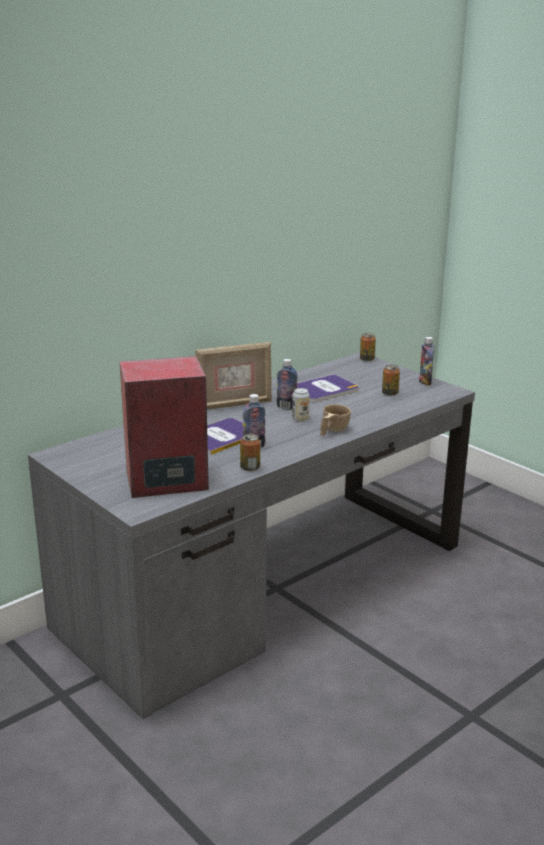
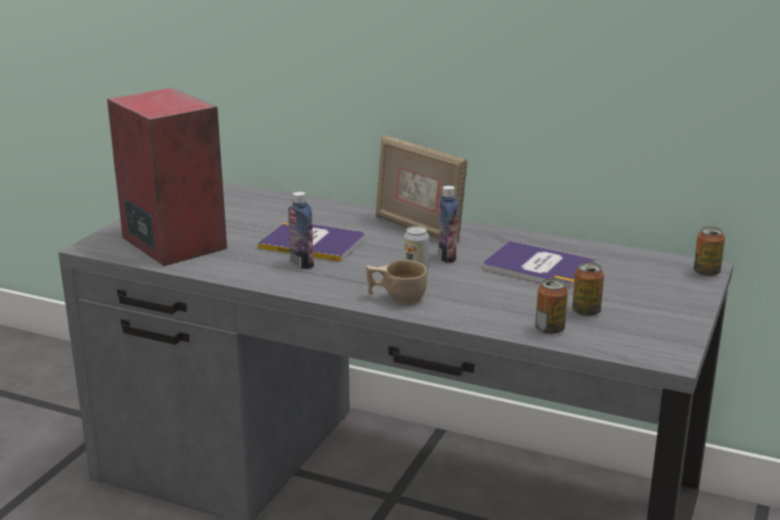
camera: 65 degrees right, 0 degrees up
can [240,434,260,471] -> can moved to [535,278,568,334]
bottle [419,337,434,385] -> none

